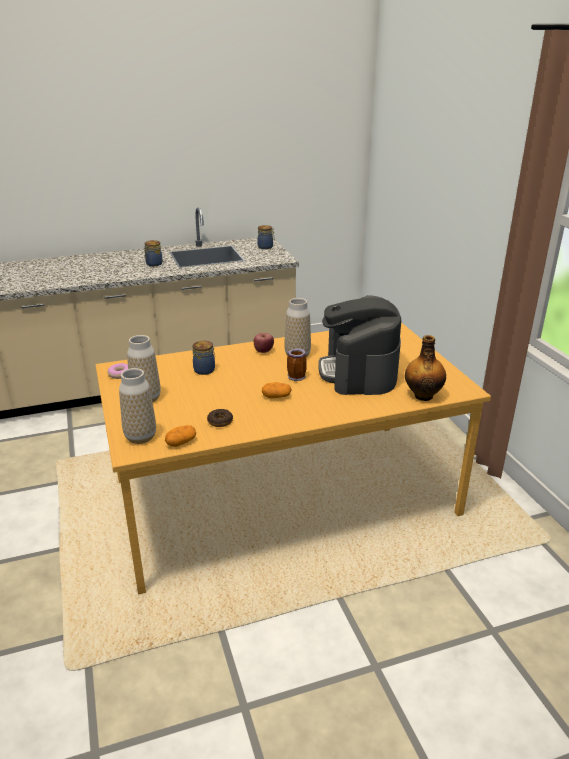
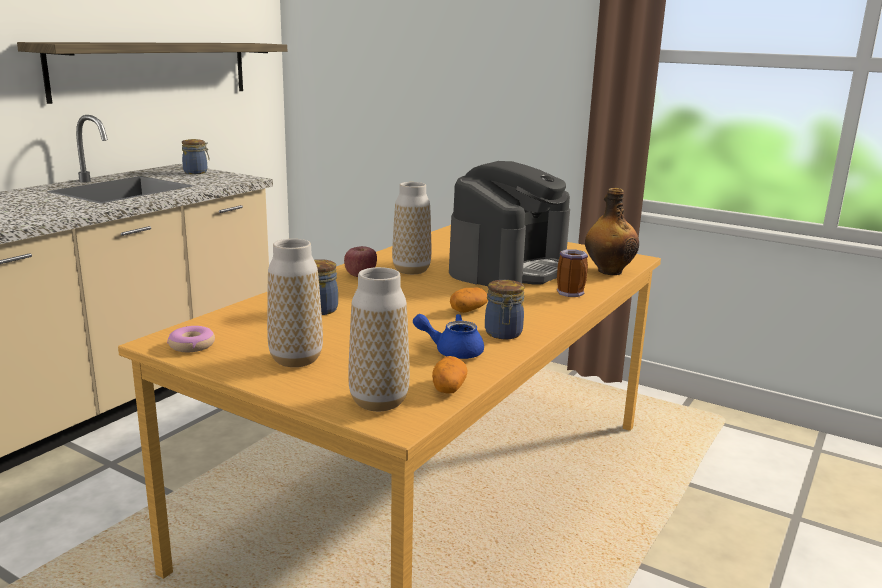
camera: 40 degrees left, 10 degrees down
jar [144,240,163,266] -> jar moved to [485,280,524,339]
donut [207,409,233,427] -> blue teapot [413,314,484,359]
mug [287,348,307,381] -> mug moved to [557,249,588,297]
coffee machine [318,295,401,395] -> coffee machine turned 105 degrees counterclockwise [449,161,570,286]
none -> shelf [17,42,287,104]

